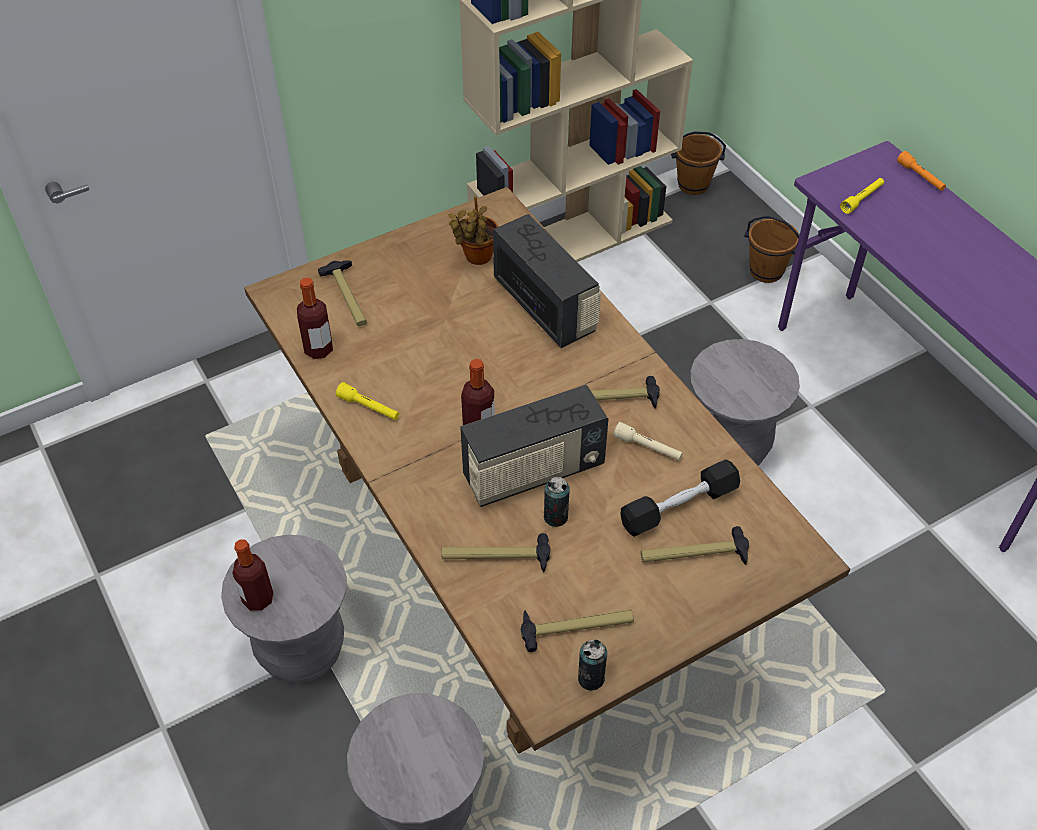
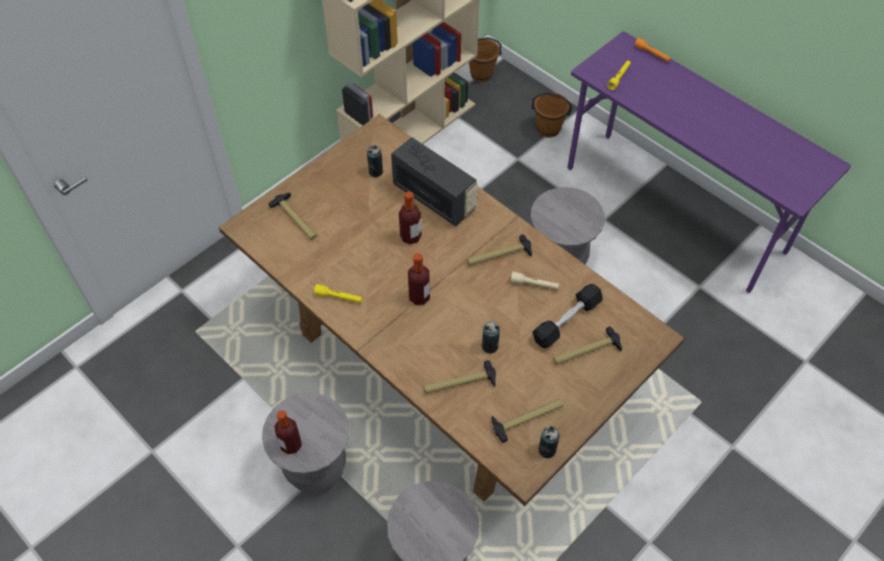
camera: 15 degrees left, 5 degrees up
bottle [297,278,333,359] -> bottle moved to [399,191,421,244]
potted plant [448,196,498,265] -> can [367,145,383,177]
radio [460,385,608,507] -> none

